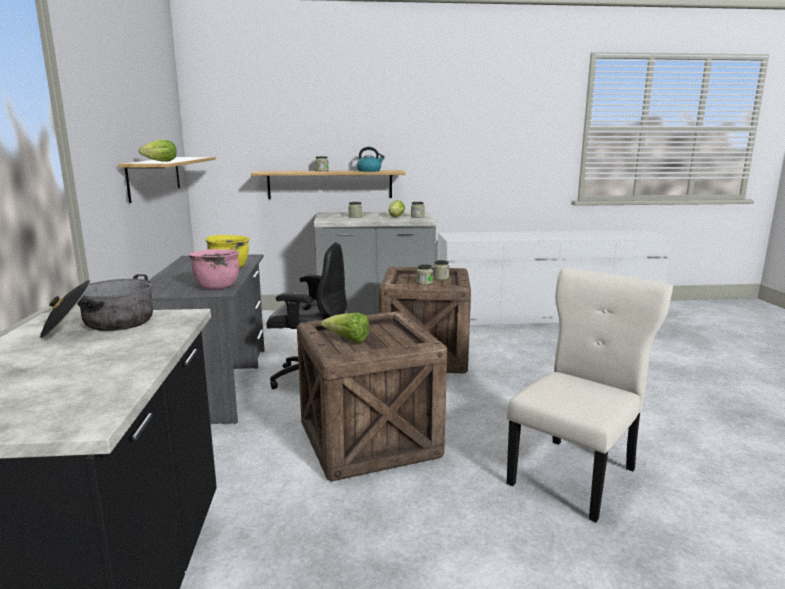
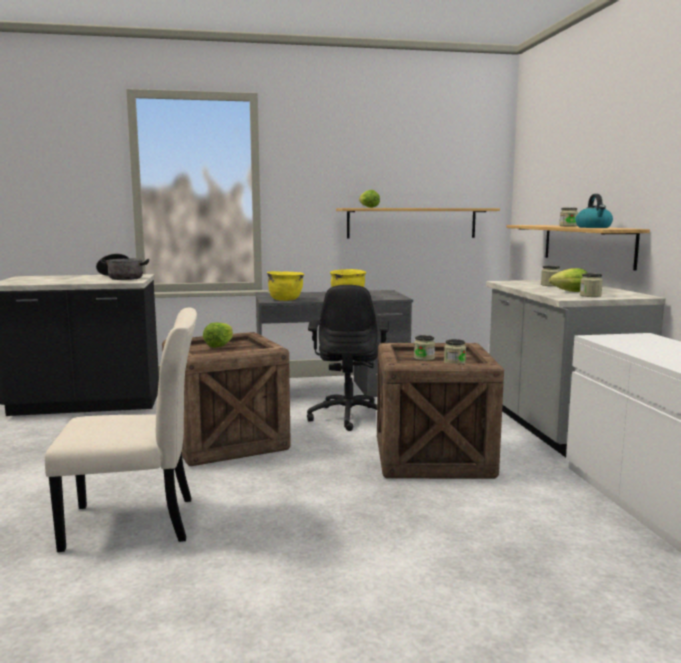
camera: 85 degrees right, 5 degrees down
pink cooking pot [189,249,239,289] -> yellow cooking pot [267,271,304,301]
beige chair [507,268,673,522] -> beige chair turned 45 degrees counterclockwise [45,308,197,552]

